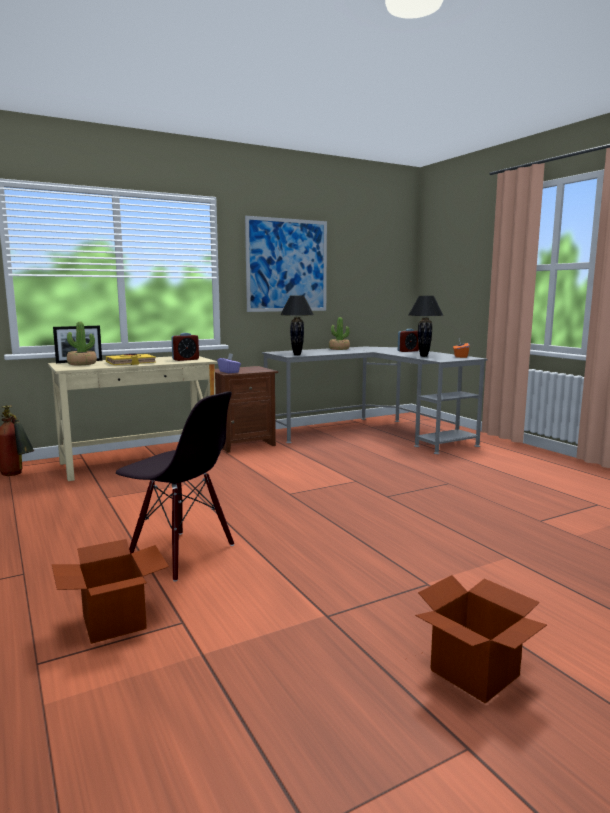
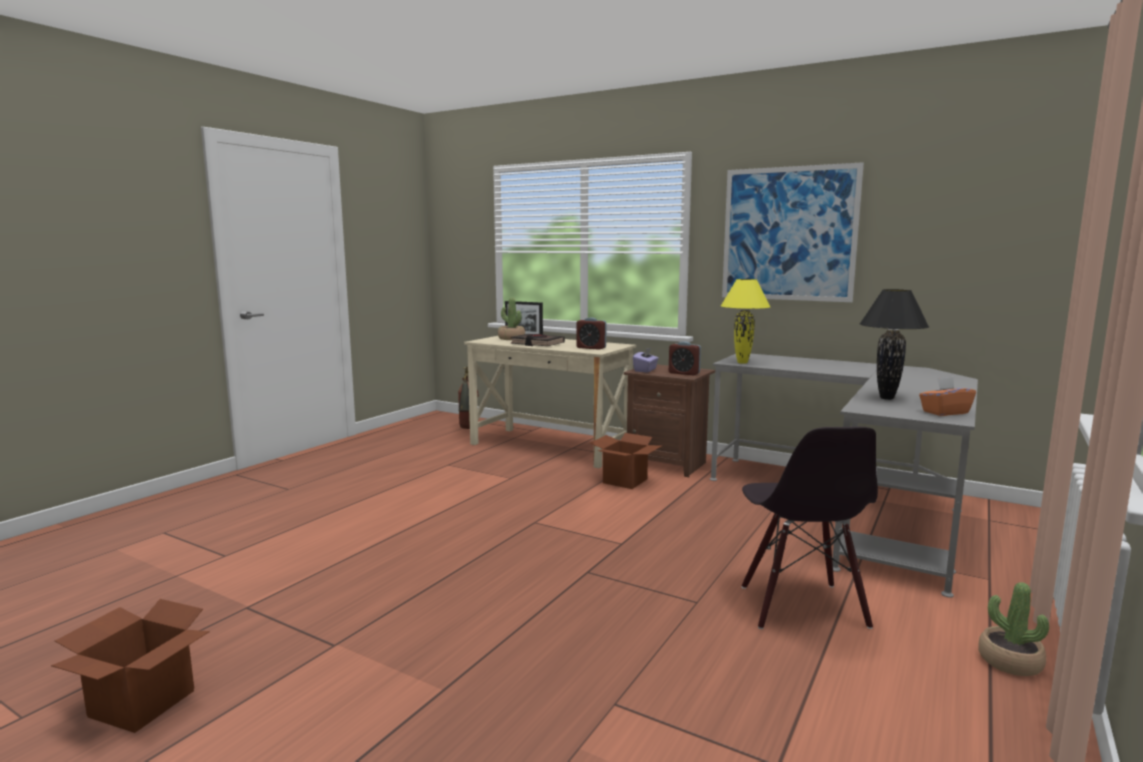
camera: 60 degrees right, 0 degrees up
cardboard box [52,539,169,644] -> cardboard box moved to [590,433,663,489]
yellow book [106,354,156,365] -> black book [511,334,565,346]
black chair [116,391,234,582] -> black chair moved to [741,427,878,629]
black table lamp [280,296,314,355] -> yellow table lamp [721,279,770,364]
potted plant [329,317,350,350] -> potted plant moved to [978,582,1049,676]
alarm clock [398,329,419,352] -> alarm clock moved to [669,341,701,375]

